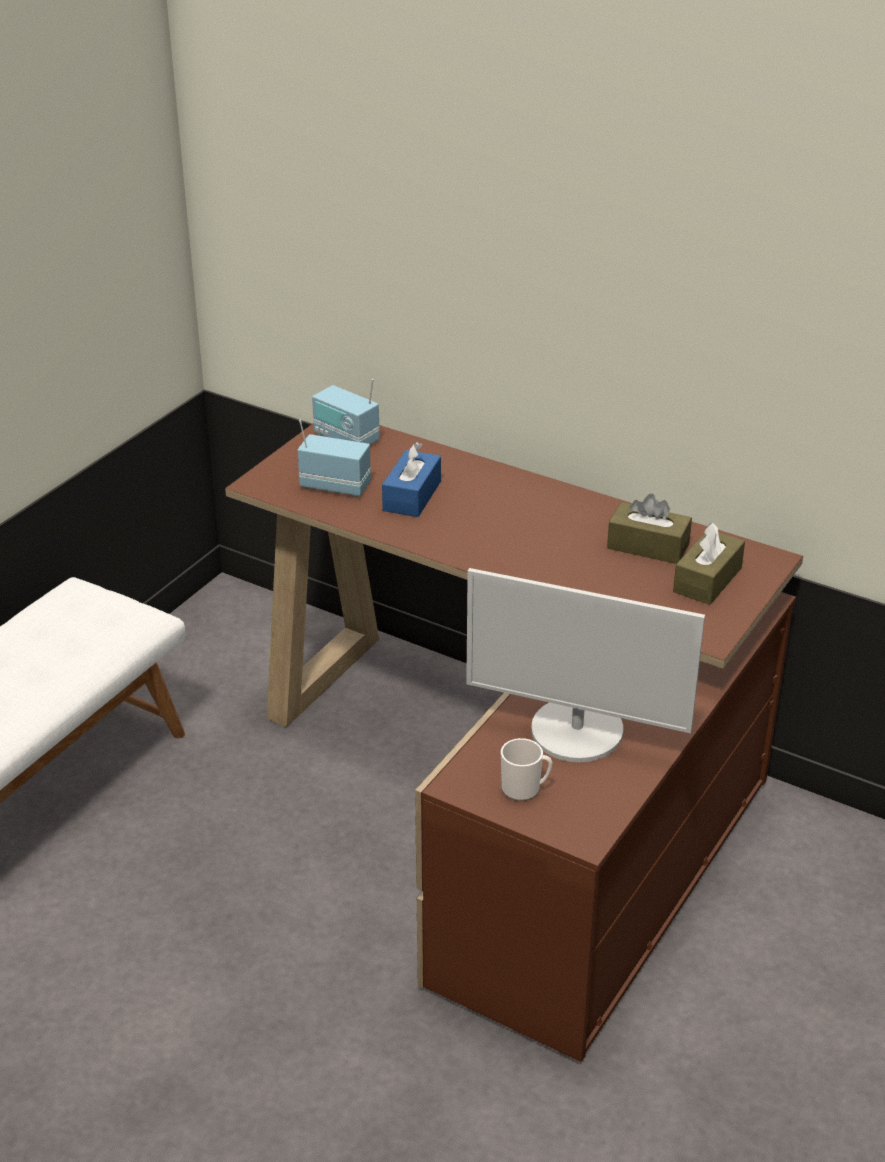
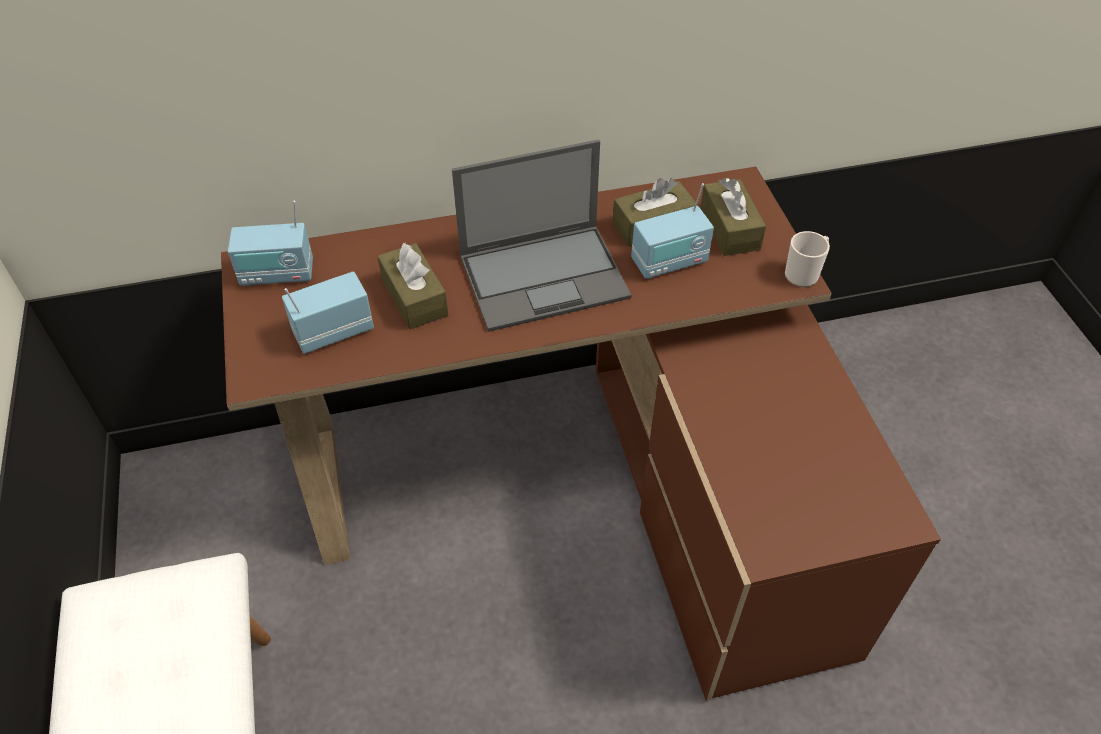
camera: 45 degrees left, 15 degrees up
blue tissue box [382,442,441,517] -> brown tissue box [377,243,448,329]
monitor [466,568,705,762] -> none
mug [501,738,552,801] -> mug moved to [785,231,830,287]
none -> laptop [452,139,632,332]
none -> radio [631,183,714,279]

